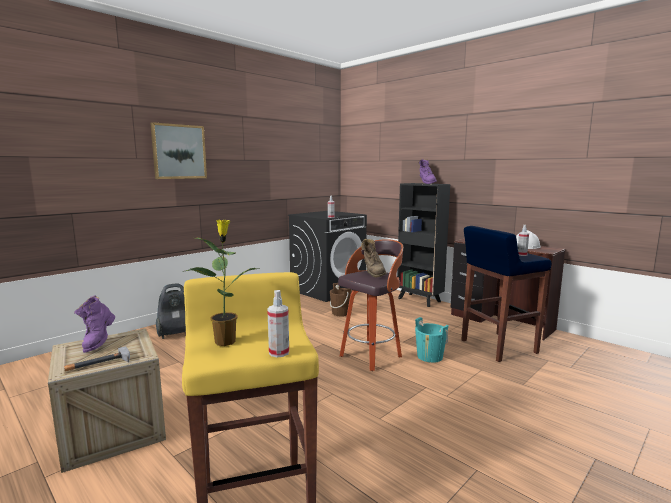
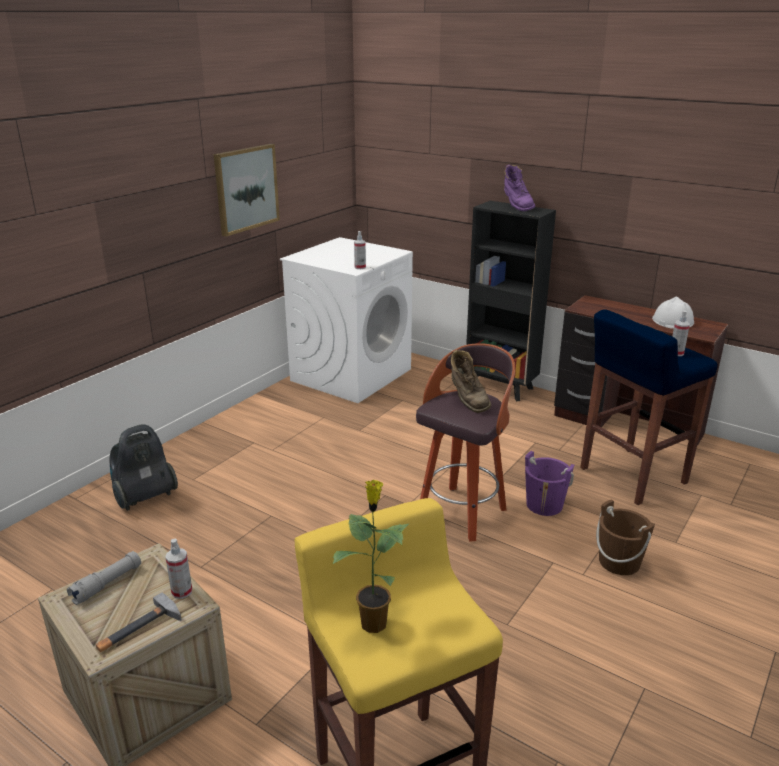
camera: 10 degrees left, 15 degrees up
purple boot [74,296,115,353] -> grey flashlight [67,551,141,605]
picture [150,122,207,179] -> picture moved to [214,144,280,237]
spray bottle [267,290,289,357] -> spray bottle moved to [165,539,192,599]
black washing machine [288,211,367,302] -> white washing machine [280,237,413,403]
brown bucket [330,283,353,317] -> brown bucket moved to [596,499,655,575]
turquoise bucket [415,317,449,363] -> purple bucket [525,451,574,516]

